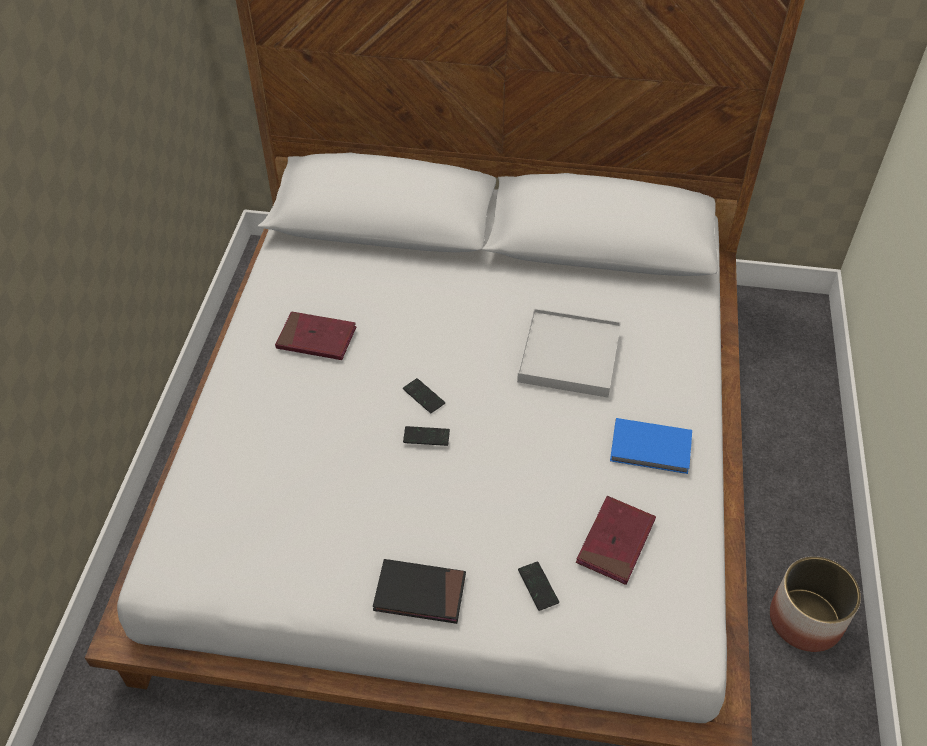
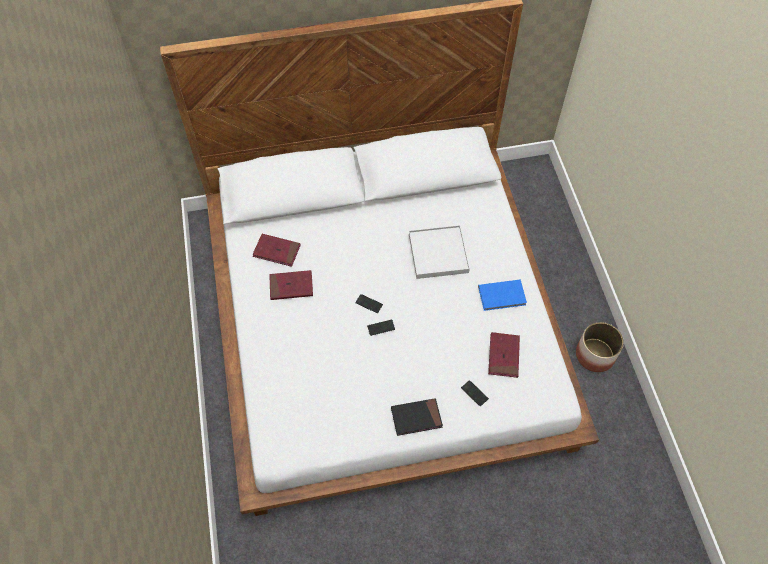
camera: 20 degrees left, 10 degrees up
none -> red book [253,234,301,267]

